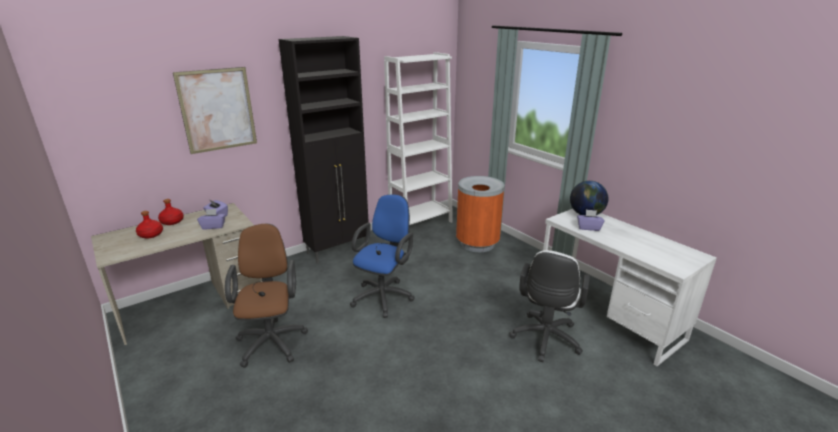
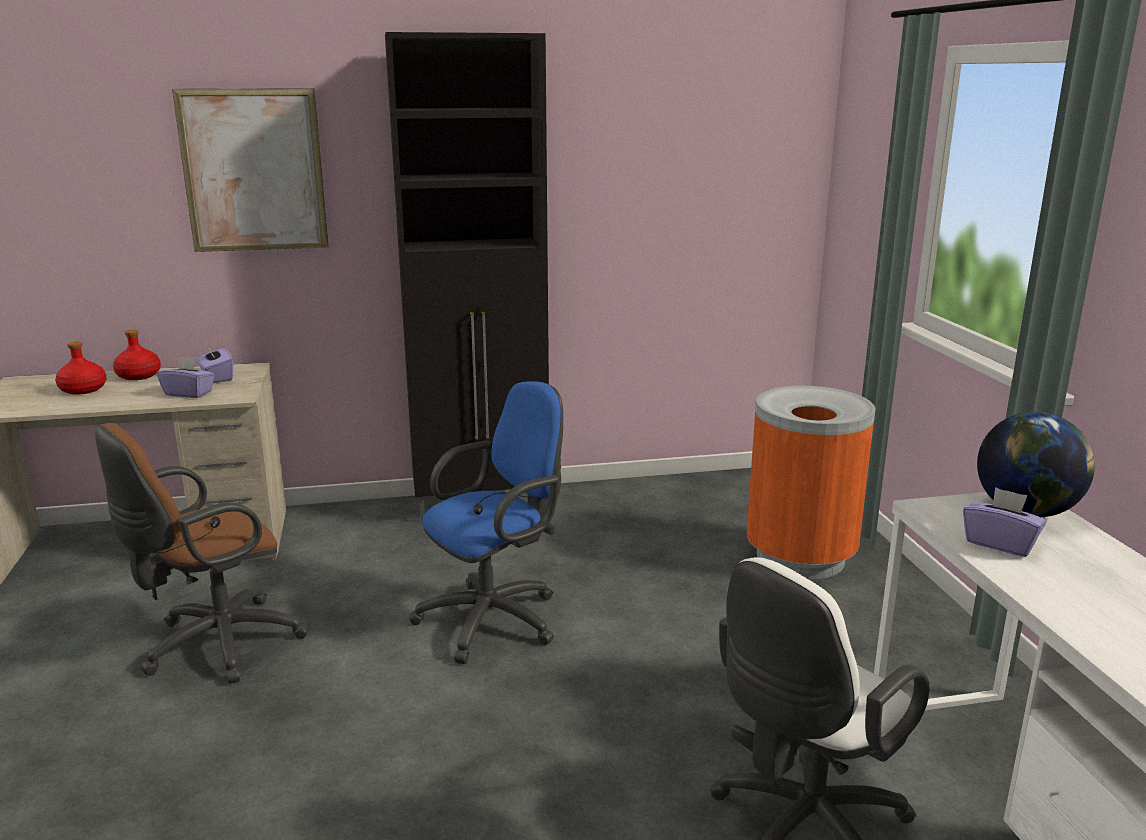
camera: 25 degrees right, 5 degrees down
brown office chair [225,224,308,368] -> brown office chair turned 150 degrees counterclockwise [95,423,308,684]
white bookcase [384,52,453,225] -> none

